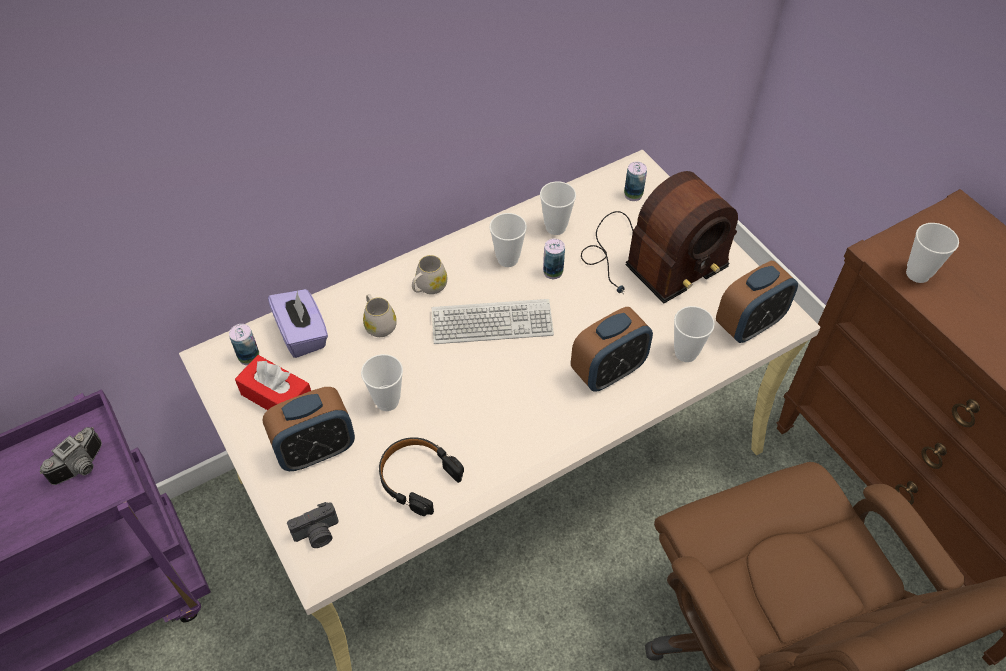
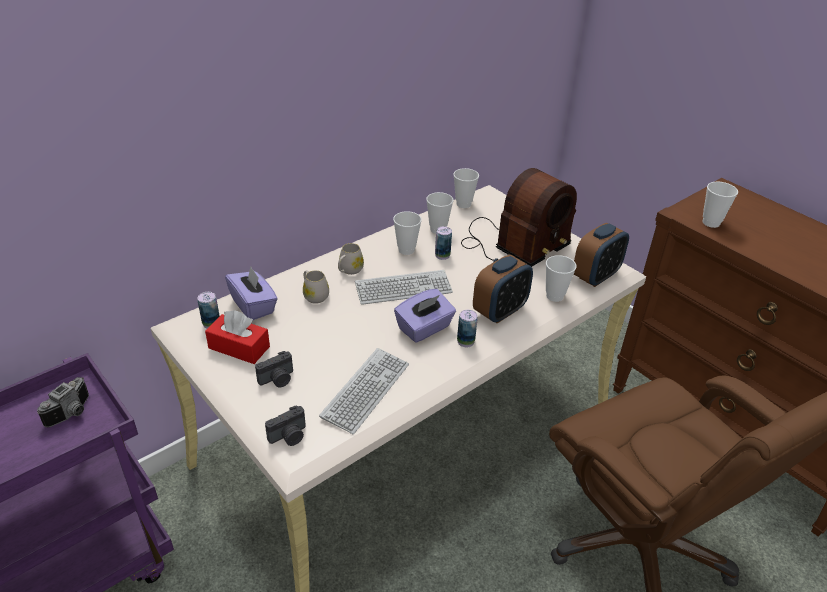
camera: 10 degrees left, 15 degrees down
alarm clock [262,387,355,471] -> camera [255,351,293,388]
cup [361,354,403,411] -> cup moved to [453,168,479,208]
black headphones [379,437,464,516] -> keyboard [319,348,409,434]
can [624,162,647,201] -> can moved to [457,310,478,347]
none -> purple tissue box [394,289,456,343]

